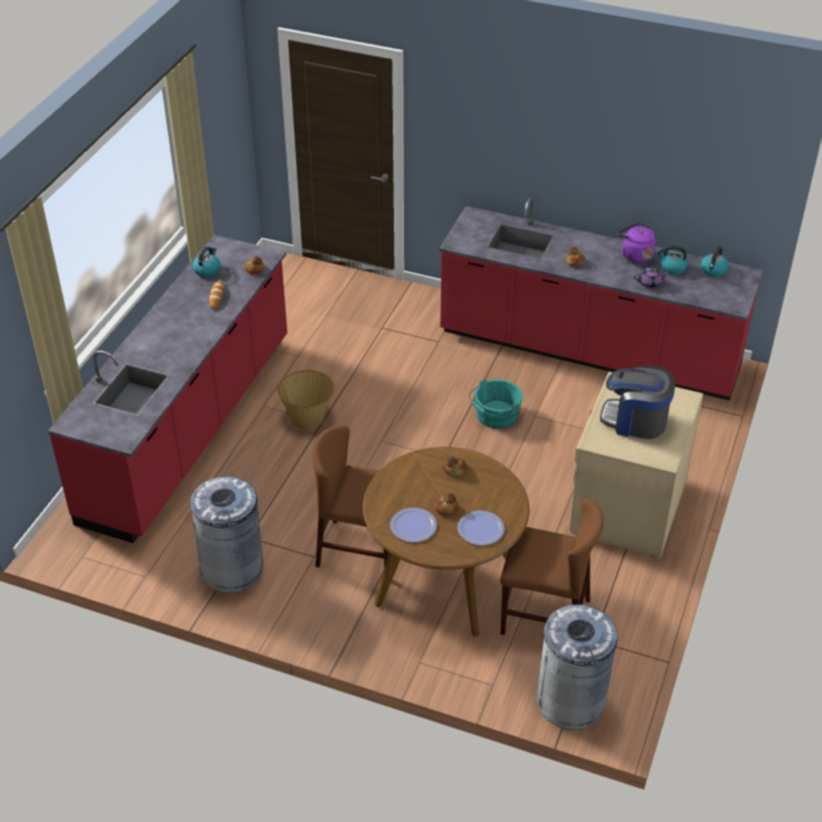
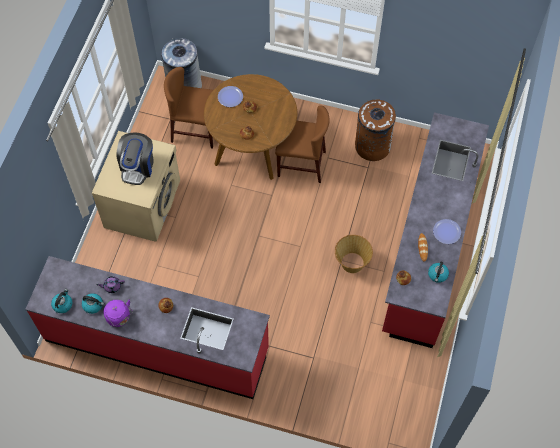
camera: 175 degrees right, 20 degrees up
grey trash can [190,476,263,593] -> brown trash can [355,99,396,161]
plate [390,508,437,542] -> plate moved to [433,219,461,244]
turquoise bucket [469,378,523,429] -> none
coffee machine [600,365,675,439] -> coffee machine turned 90 degrees clockwise [117,132,154,185]

